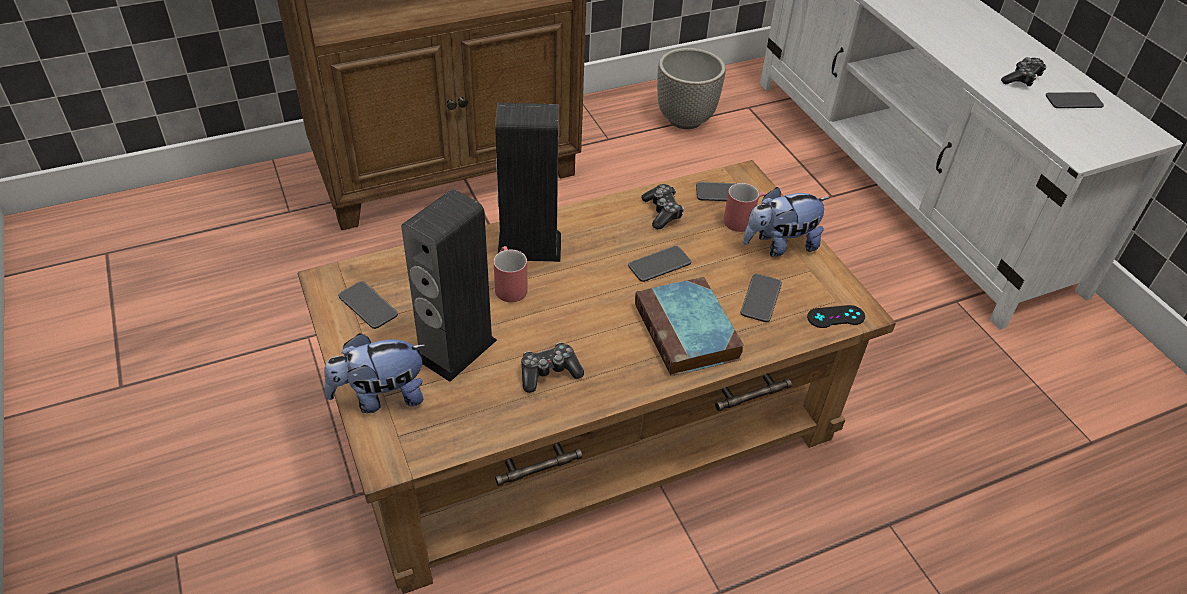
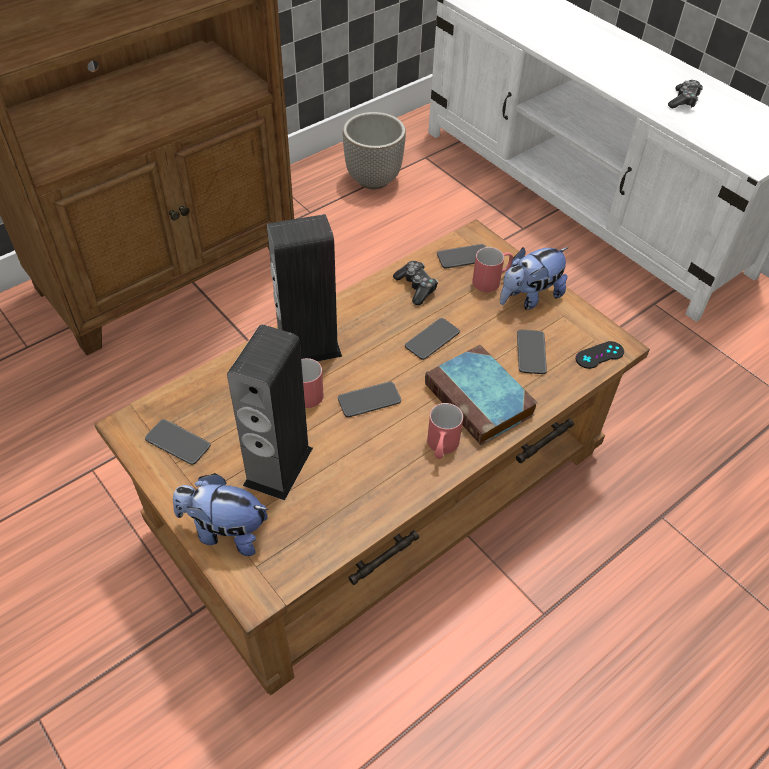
camera: 15 degrees left, 5 degrees up
plush toy [324,333,427,413] -> plush toy turned 45 degrees clockwise [173,473,268,556]
game controller [521,342,584,393] -> none
phone [1046,92,1104,108] -> phone moved to [338,382,401,417]
none -> red mug [427,403,463,459]

